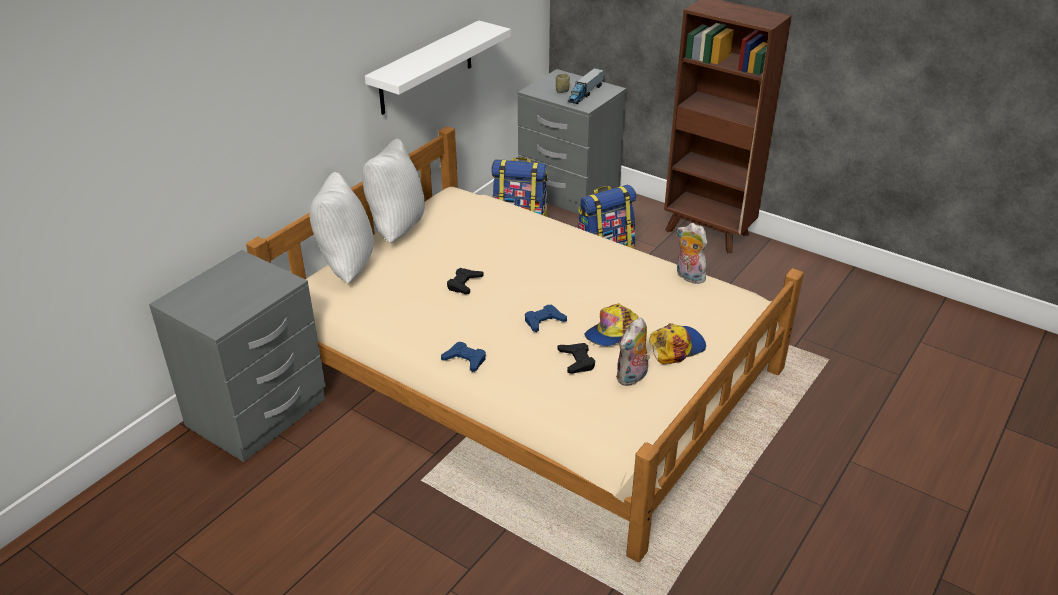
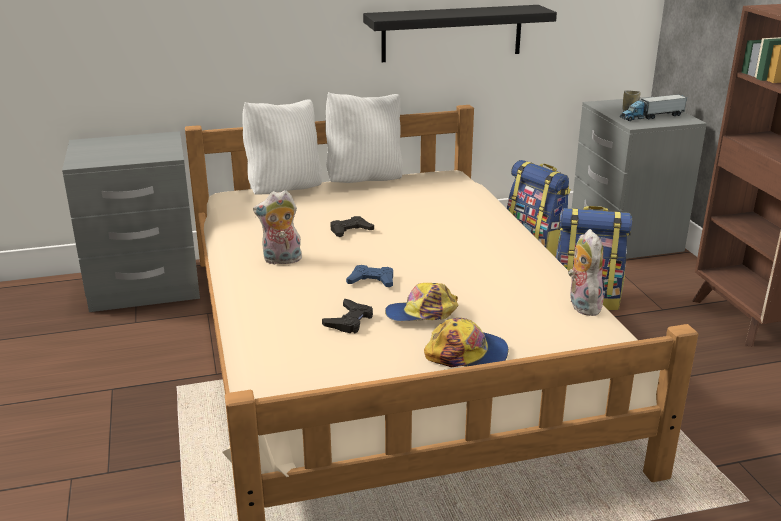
camera: 40 degrees right, 10 degrees down
white shelf [365,20,511,115] -> black shelf [363,5,557,62]
blue game controller [441,342,486,372] -> none
plush toy [616,317,650,386] -> plush toy moved to [253,190,304,265]

